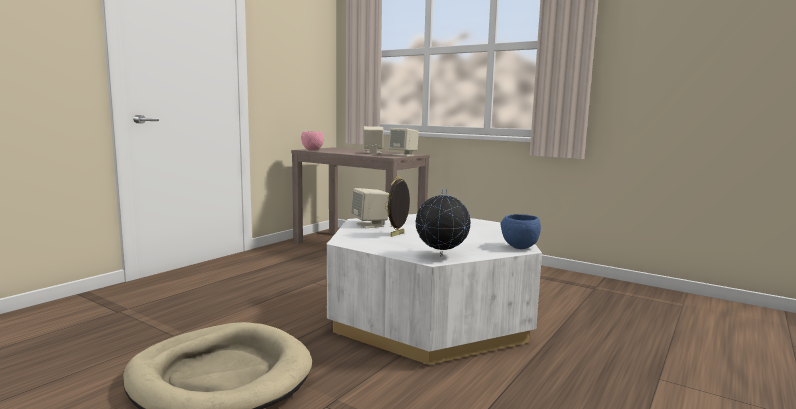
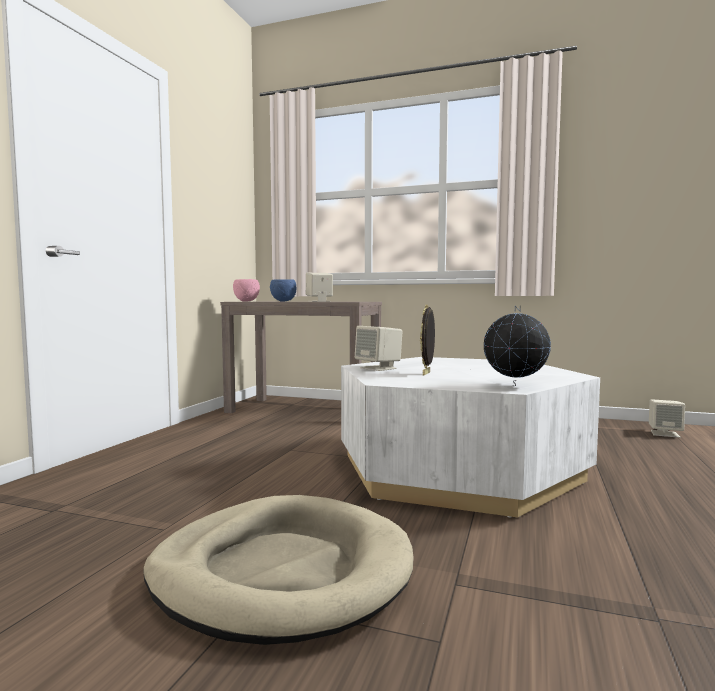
camera: 15 degrees left, 5 degrees down
beige speaker [389,128,419,156] -> beige speaker moved to [649,399,685,438]
blue bowl [500,214,541,249] -> blue bowl moved to [270,279,296,302]

